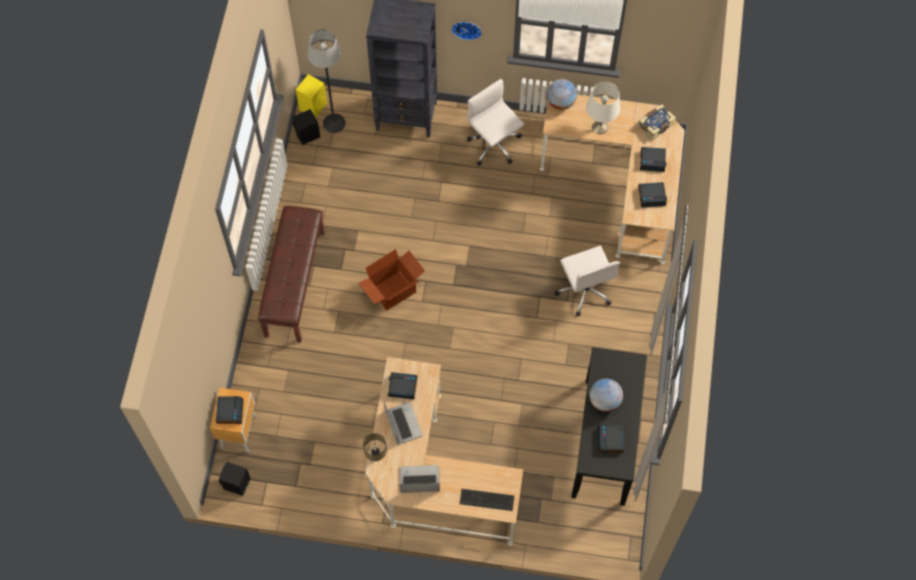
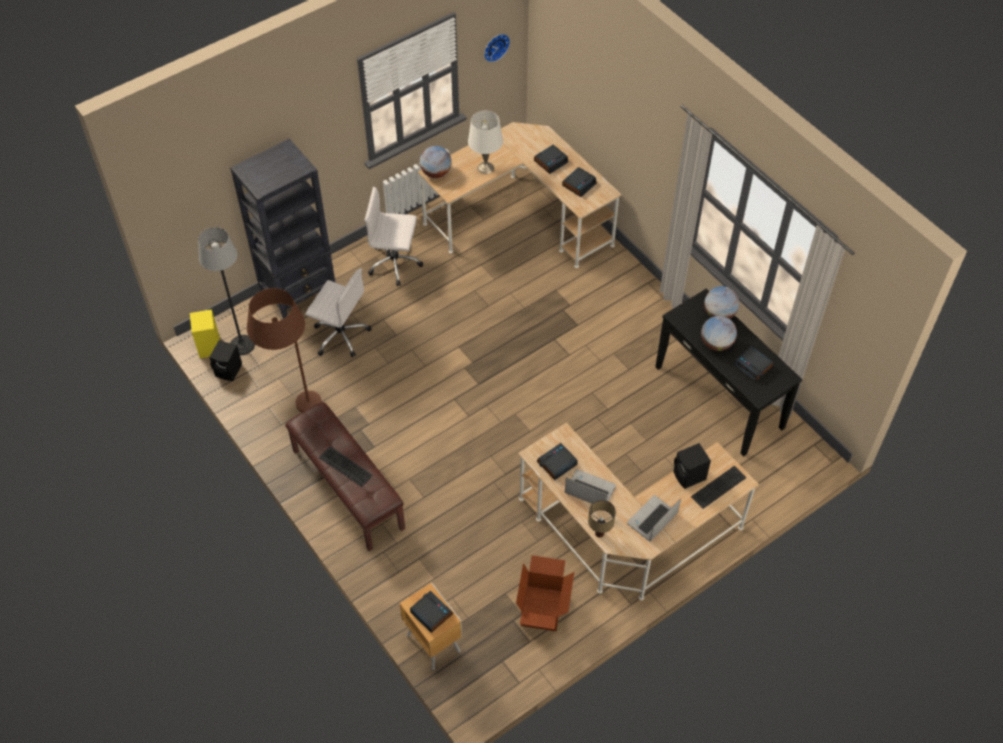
camera: 45 degrees left, 10 degrees down
black speaker [219,462,251,496] -> black speaker moved to [673,443,711,489]
cardboard box [359,249,425,311] -> cardboard box moved to [516,555,574,631]
wall clock [451,22,482,40] -> wall clock moved to [484,34,510,62]
white office chair [555,246,620,316] -> white office chair moved to [305,269,372,358]
book [638,104,676,140] -> none
none -> brown floor lamp [247,288,322,412]
none -> keyboard [319,446,373,487]
none -> globe [704,286,739,319]

